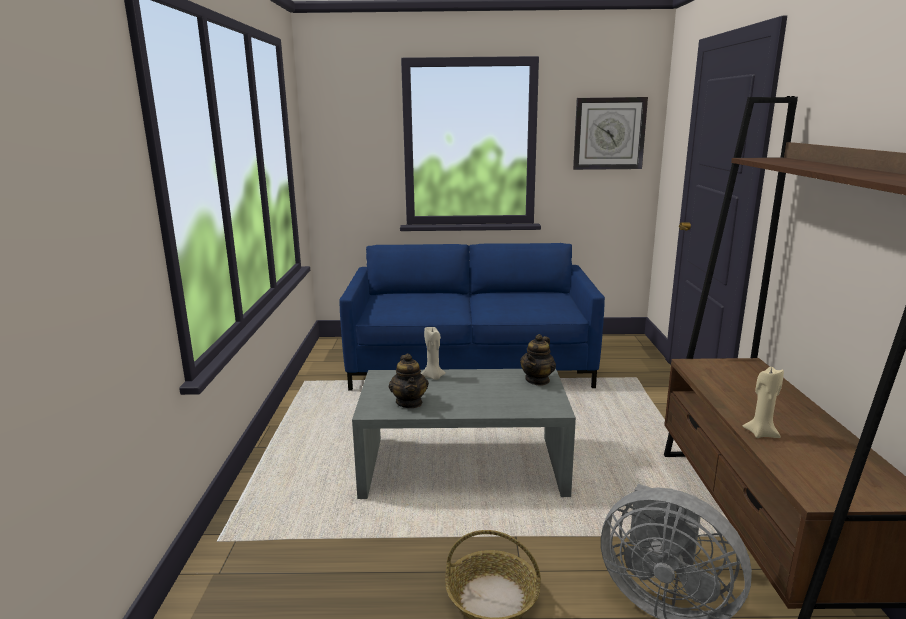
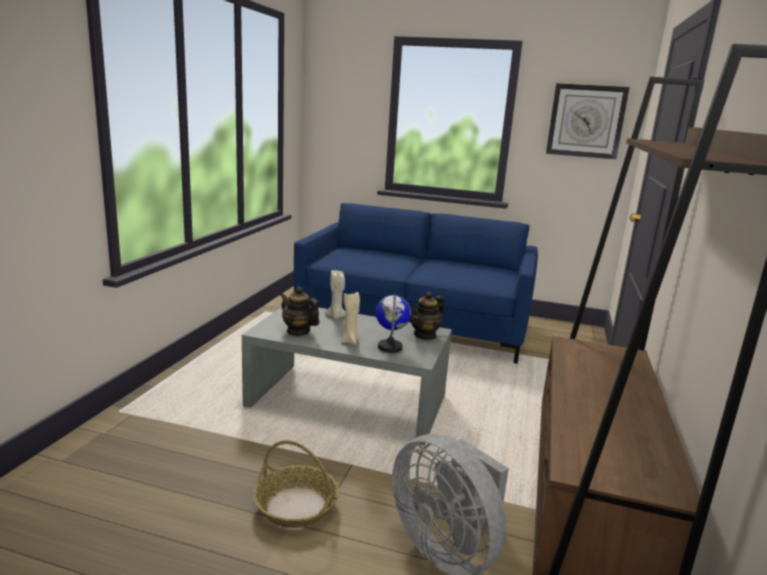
camera: 15 degrees right, 0 degrees up
teapot [389,354,429,408] -> teapot turned 120 degrees clockwise [280,286,320,336]
beige candle [743,367,784,438] -> beige candle moved to [341,292,360,345]
none -> globe [376,294,411,353]

